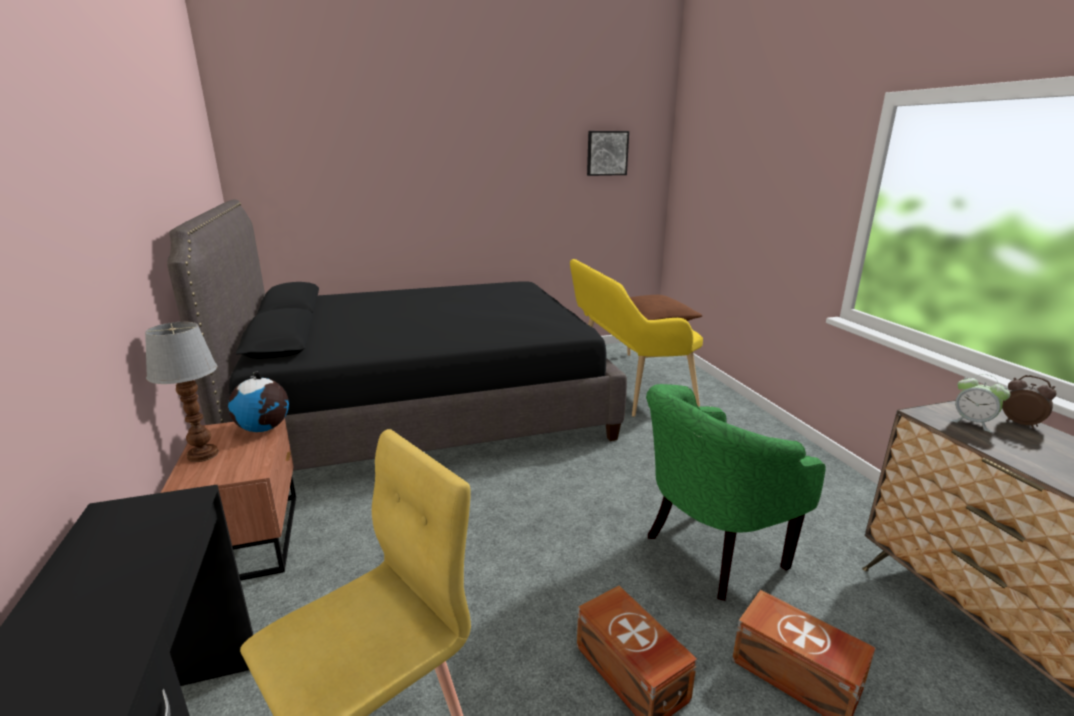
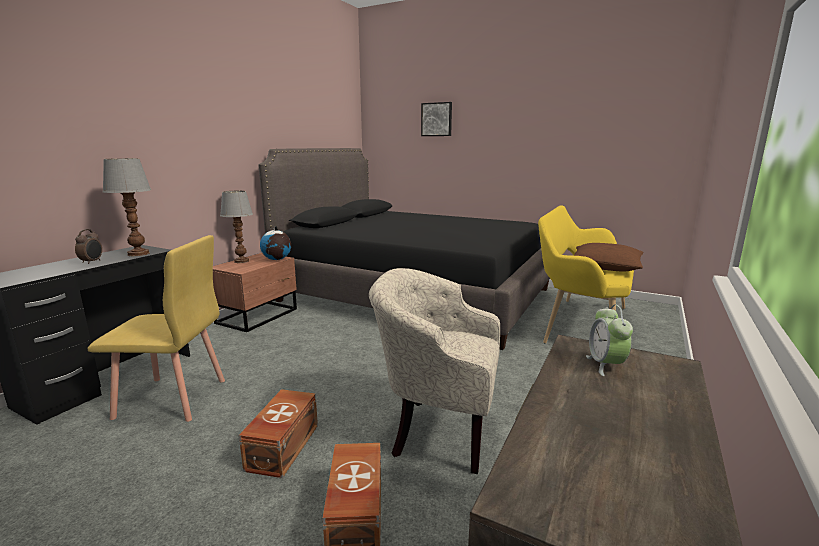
camera: 45 degrees right, 5 degrees down
picture [587,131,629,176] -> picture moved to [421,102,452,136]
green armchair [646,384,826,601] -> beige armchair [369,268,500,474]
alarm clock [1002,375,1056,429] -> alarm clock moved to [75,229,102,264]
none -> table lamp [102,158,151,256]

